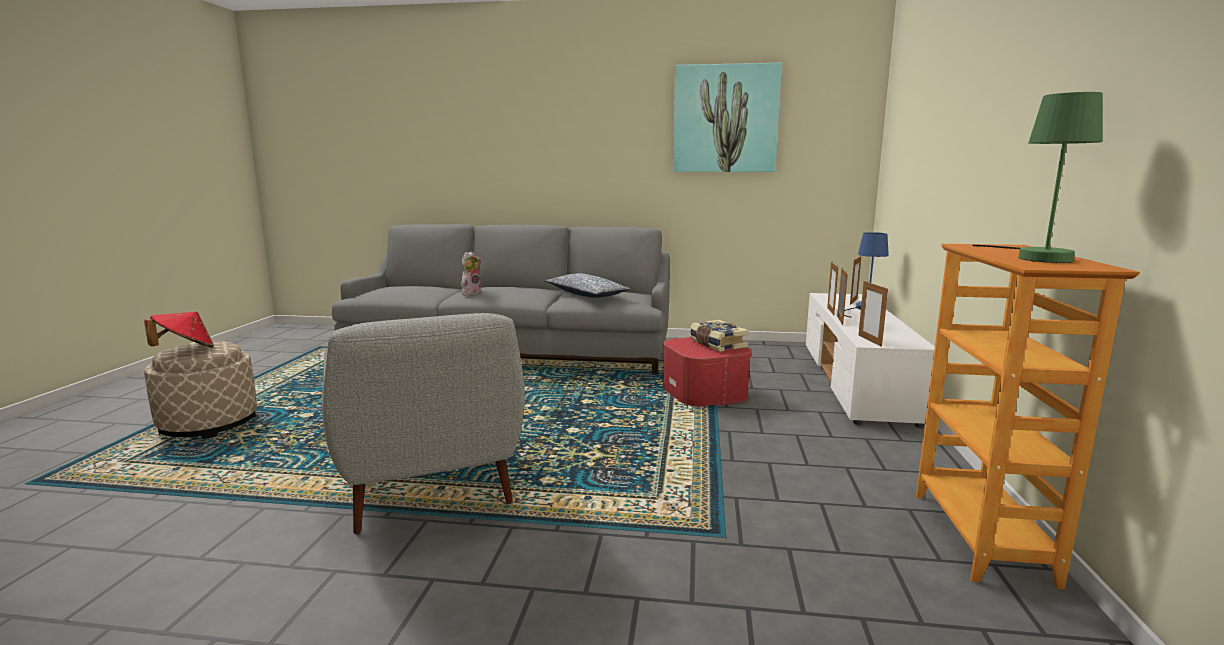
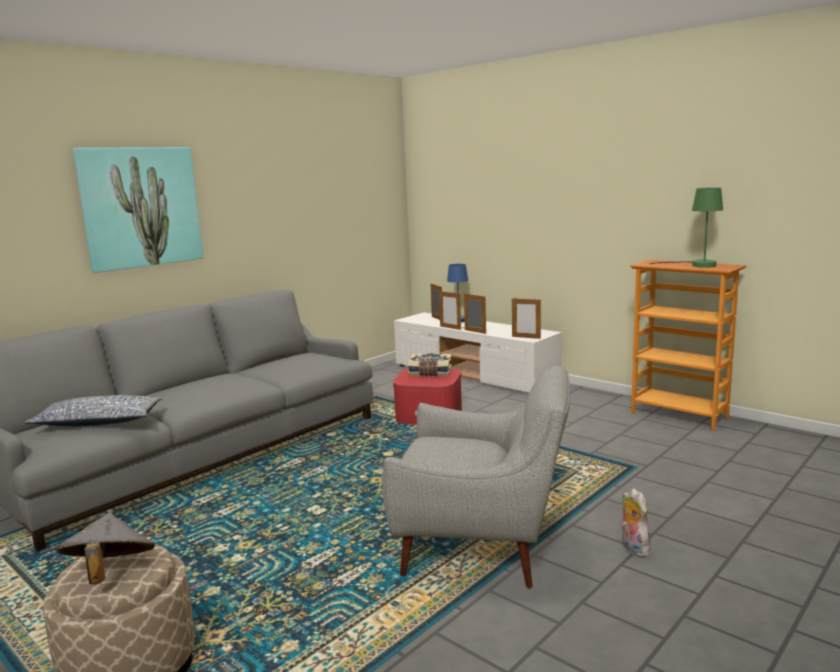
camera: 55 degrees left, 0 degrees up
red hat [144,312,214,348] -> grey hat [55,513,155,584]
plush toy [461,252,481,296] -> plush toy moved to [622,488,651,557]
pillow [545,273,630,298] -> pillow moved to [25,395,162,426]
picture [673,63,782,172] -> picture moved to [73,147,203,273]

